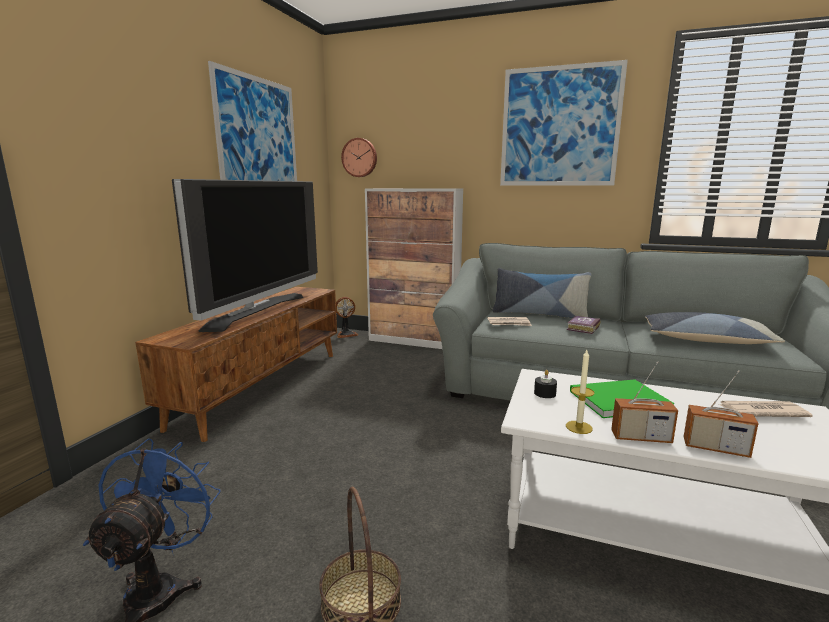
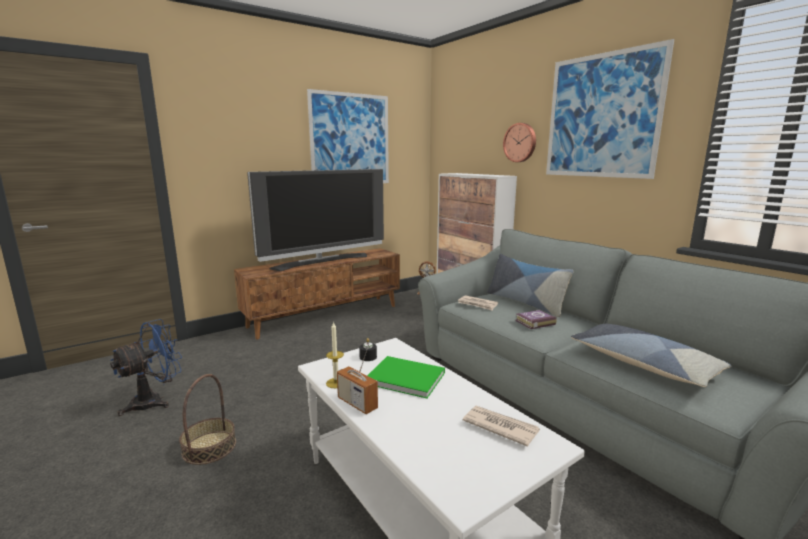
camera: 35 degrees right, 0 degrees up
wall clock [341,138,377,177] -> wall clock moved to [503,123,536,162]
radio [684,370,758,458] -> none

